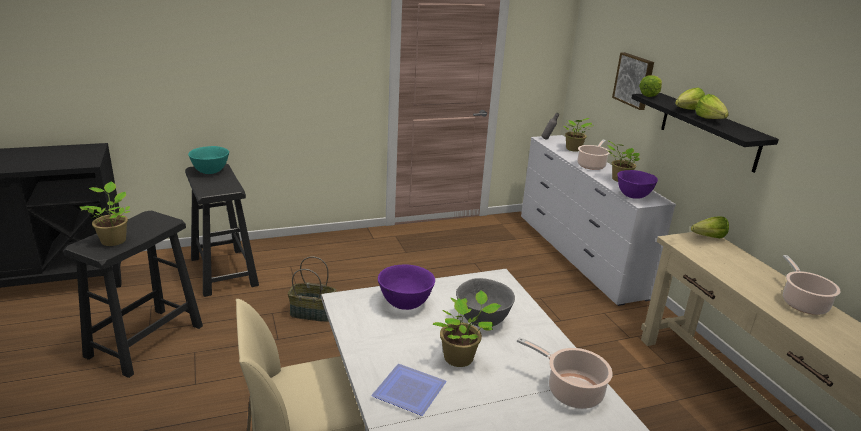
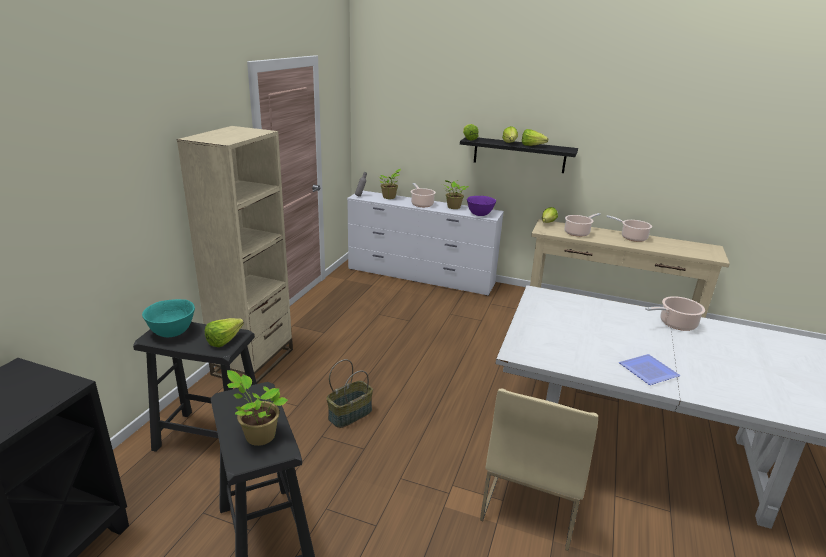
camera: 50 degrees left, 0 degrees up
purple bowl [378,264,435,310] -> none
potted plant [432,290,501,367] -> none
grey bowl [456,278,515,327] -> none
picture [612,52,654,110] -> none
none -> beige bookcase [177,126,293,383]
none -> lettuce [205,318,244,347]
none -> cooking pot [564,213,601,237]

